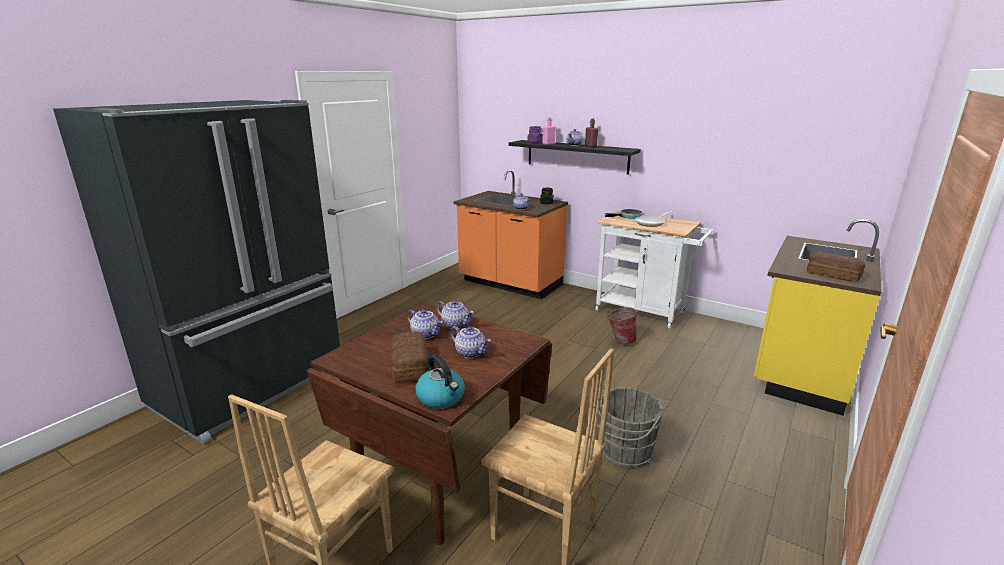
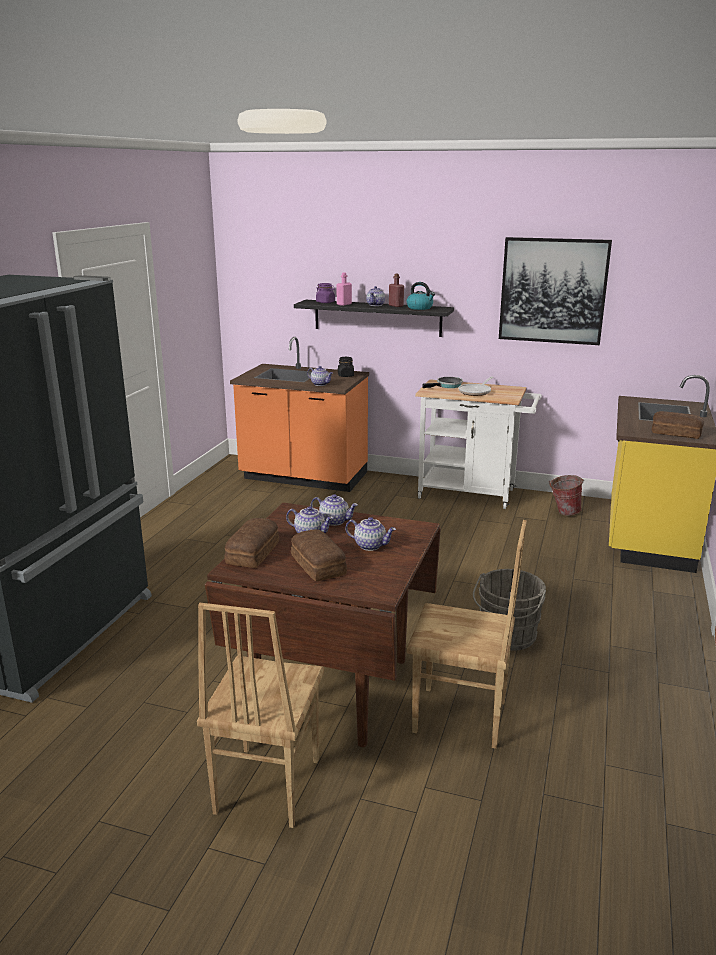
camera: 15 degrees left, 0 degrees up
kettle [415,354,465,409] -> kettle moved to [407,282,435,310]
bucket [607,307,639,345] -> bucket moved to [549,475,584,516]
none -> bread [225,518,279,568]
none -> picture [499,237,612,345]

